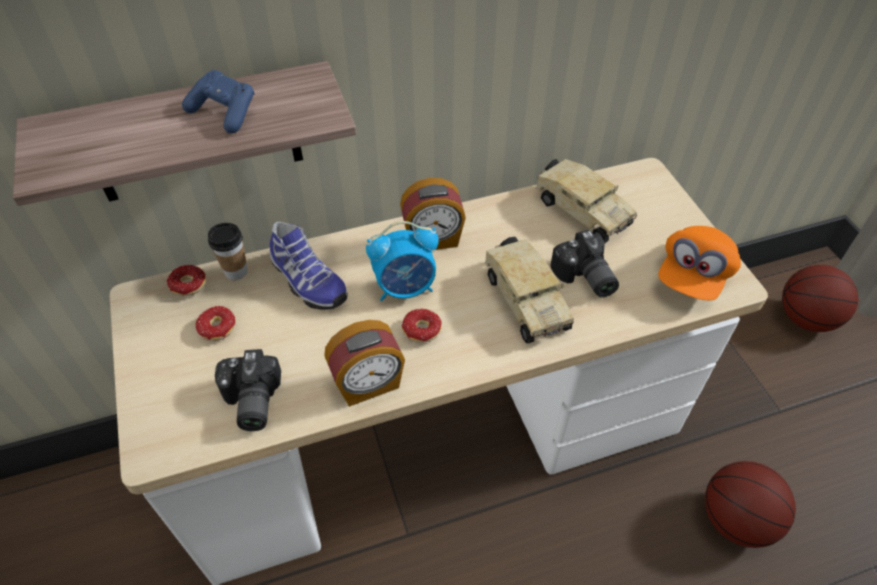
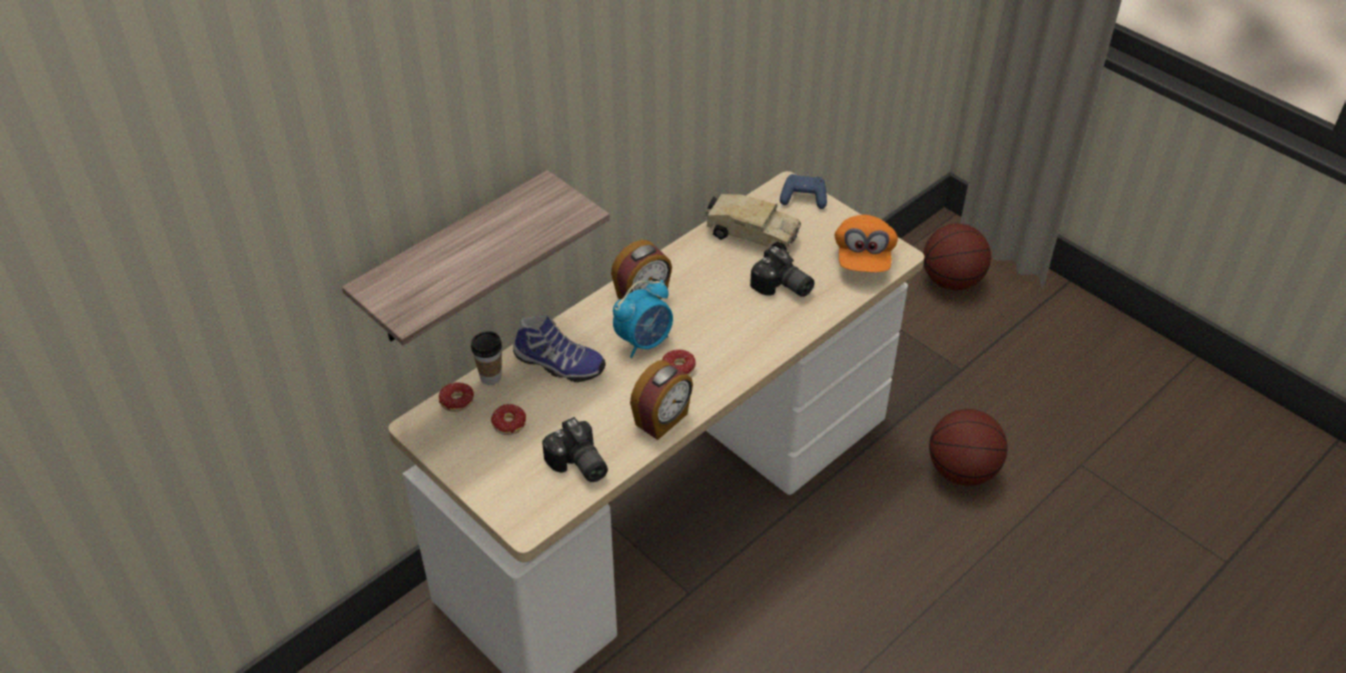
camera: 25 degrees left, 5 degrees down
blue game controller [182,70,255,134] -> blue game controller moved to [780,174,827,209]
toy truck [485,237,574,343] -> none

